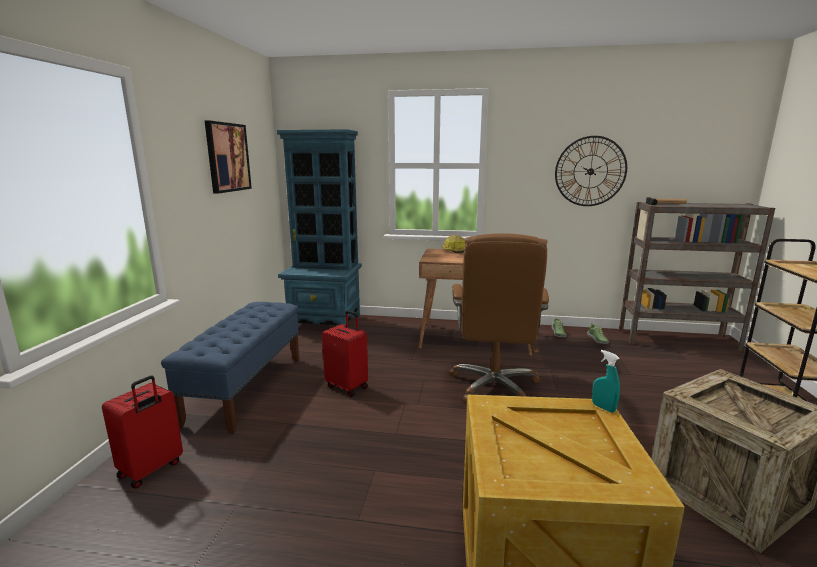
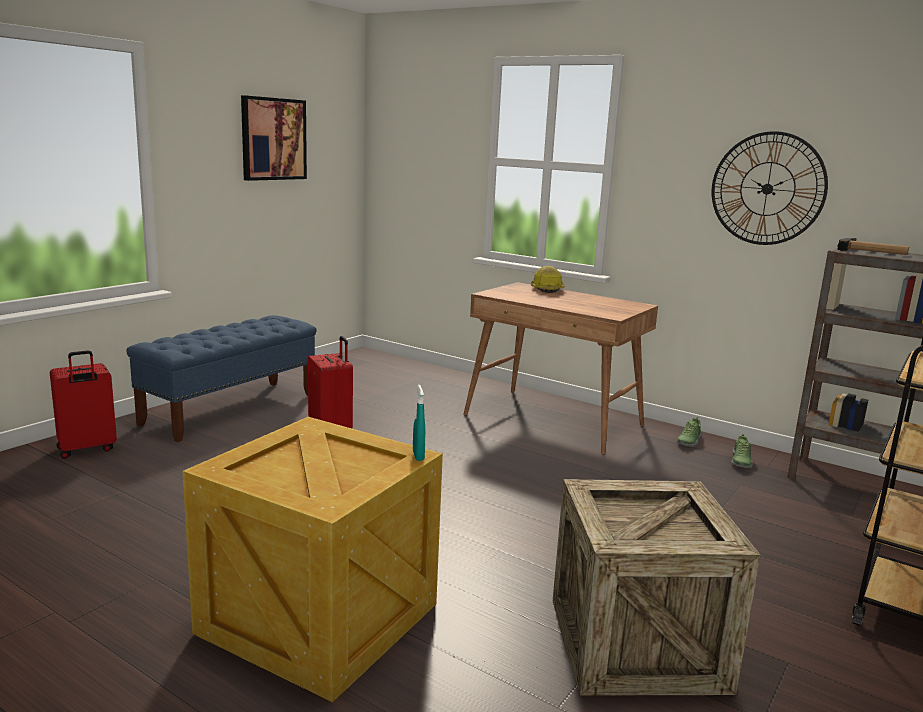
camera: 25 degrees right, 0 degrees up
blue cabinet [277,129,362,325] -> none
brown office chair [449,233,549,402] -> none

